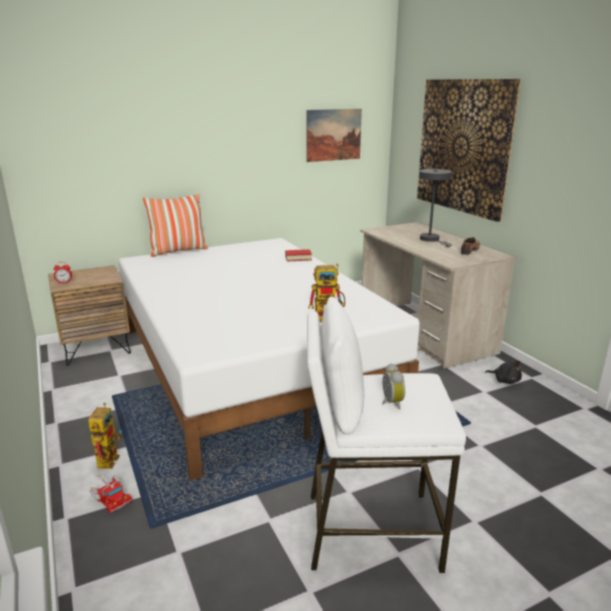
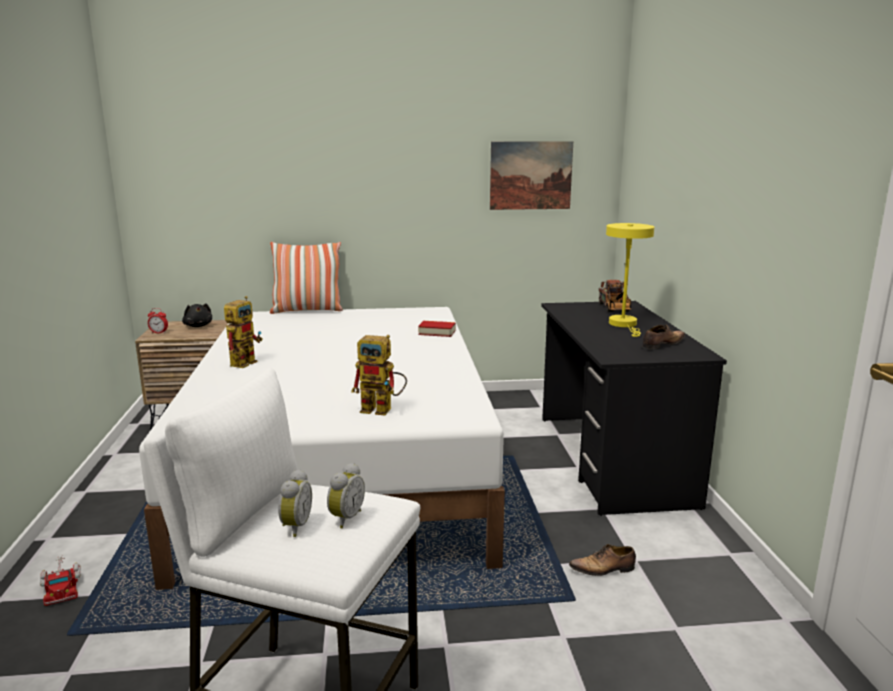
camera: 20 degrees right, 5 degrees down
toy robot [88,403,122,469] -> toy robot moved to [224,296,263,368]
beige desk [360,222,516,369] -> black desk [541,301,727,516]
picture [417,79,521,222] -> none
grey table lamp [419,169,452,247] -> yellow table lamp [606,223,654,337]
black plush toy [485,361,522,384] -> black plush toy moved to [182,303,212,327]
none -> alarm clock [327,463,365,528]
none -> shoe [569,544,636,576]
none -> toy truck [599,280,631,312]

